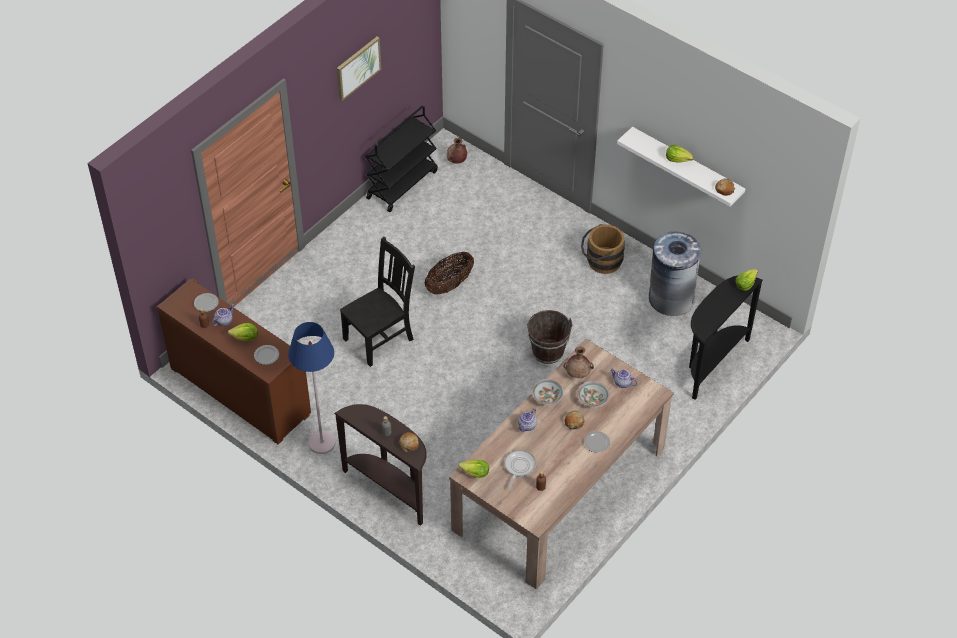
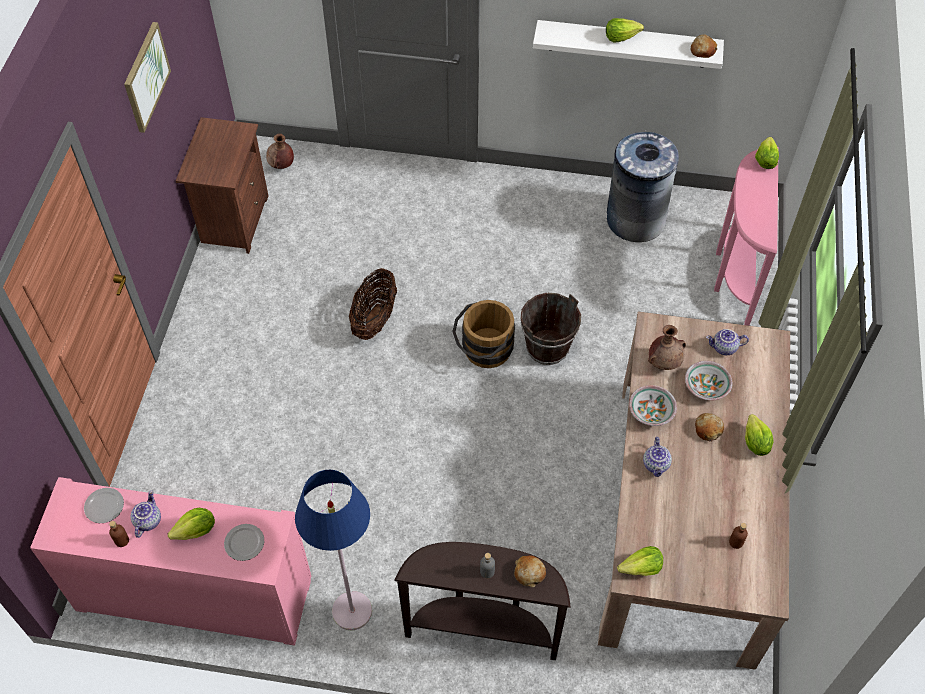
camera: 30 degrees left, 5 degrees up
brown cabinet [157,278,311,445] -> pink cabinet [30,477,311,646]
black chair [340,236,415,367] -> none
black cart [365,106,438,212] -> brown nightstand [176,117,269,254]
frying pan [505,450,536,489] -> none
brown bucket [581,224,625,274] -> brown bucket moved to [452,300,515,368]
plate [584,431,610,452] -> lettuce [745,414,774,456]
black console table [689,276,763,400] -> pink console table [714,147,779,326]

